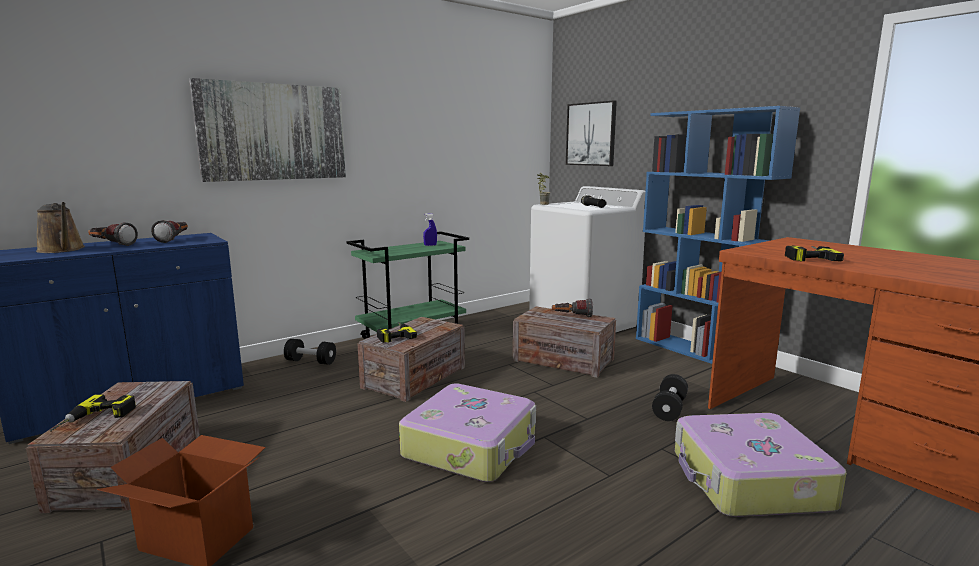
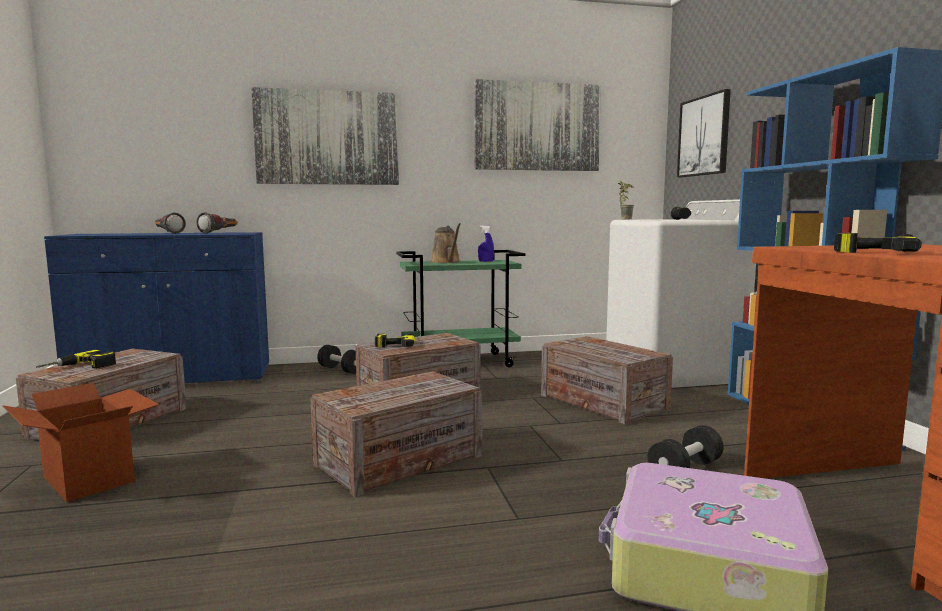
camera: 25 degrees right, 5 degrees down
brown watering can [36,202,85,253] -> brown watering can moved to [430,223,461,263]
suitcase [399,383,536,482] -> crate [310,371,482,497]
flashlight [552,299,593,317] -> none
none -> picture [474,79,601,171]

